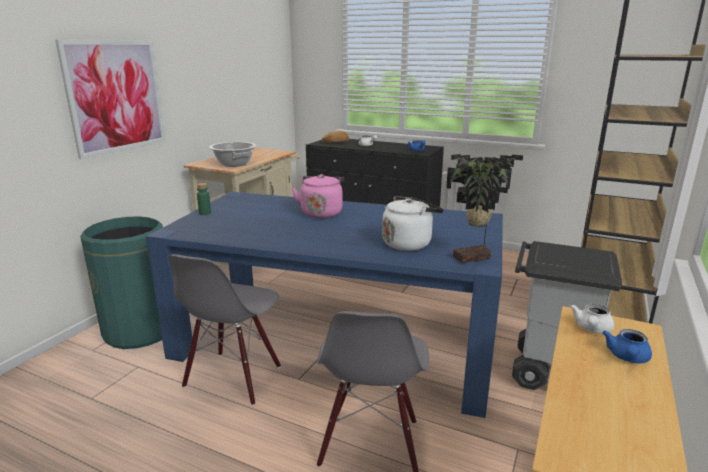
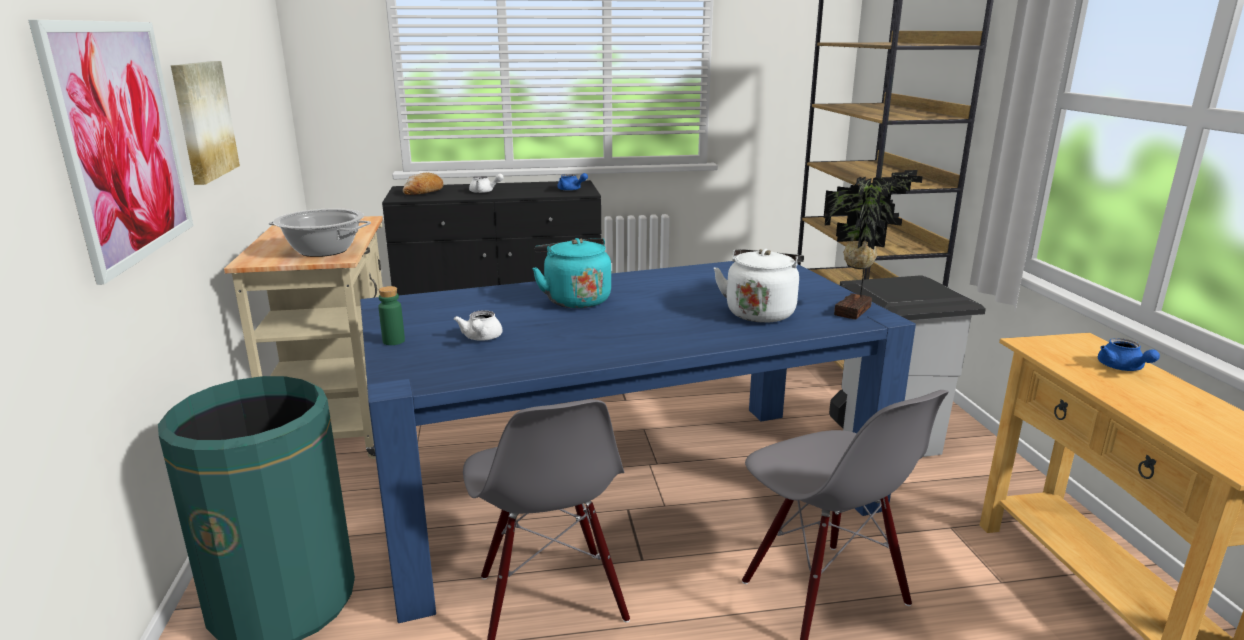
camera: 35 degrees left, 0 degrees up
pink kettle [291,174,344,218] -> turquoise kettle [532,238,611,308]
white teapot [570,304,614,334] -> white teapot moved to [454,310,502,341]
none -> picture [171,61,240,185]

